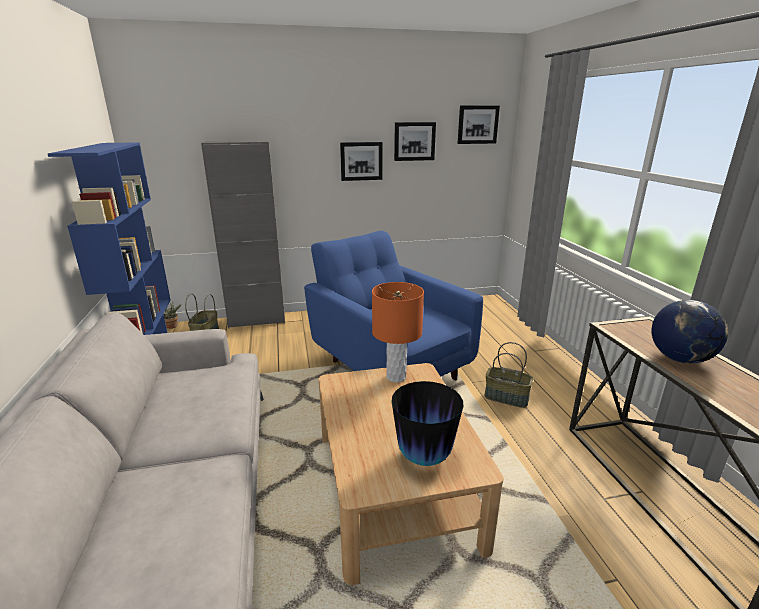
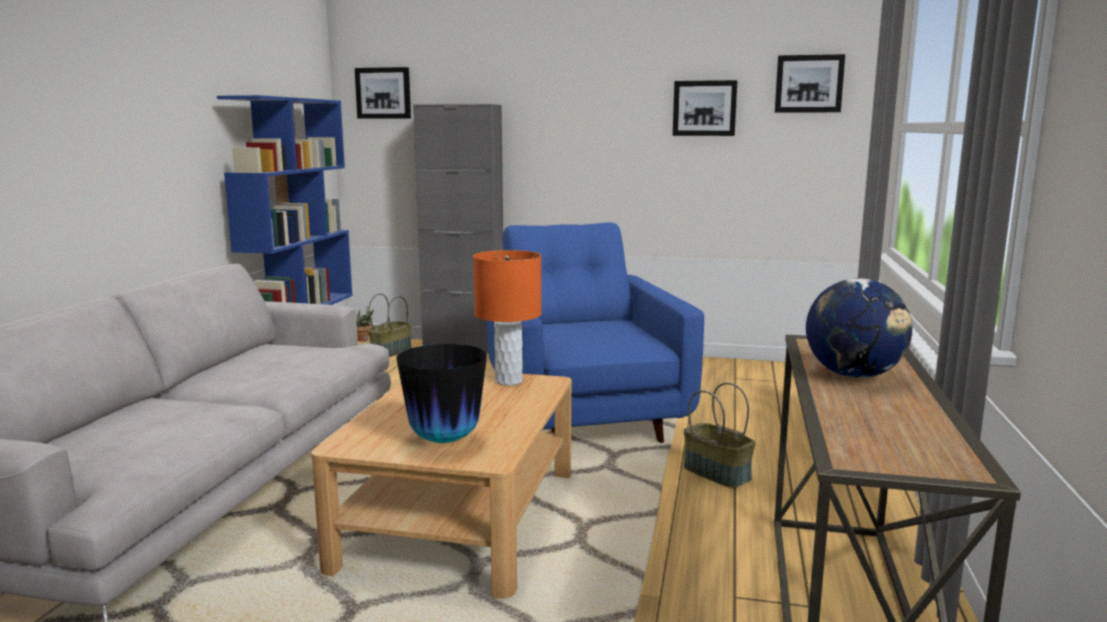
camera: 25 degrees right, 10 degrees down
picture [340,142,382,181] -> picture moved to [355,67,411,119]

